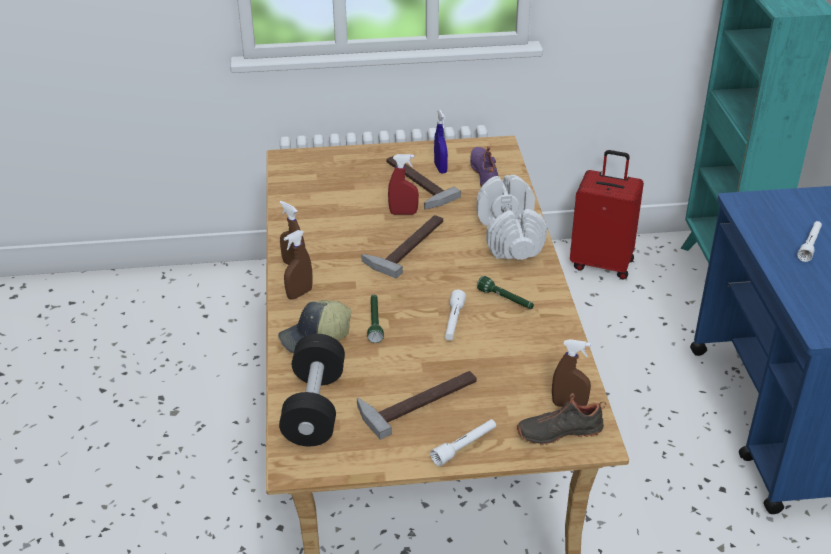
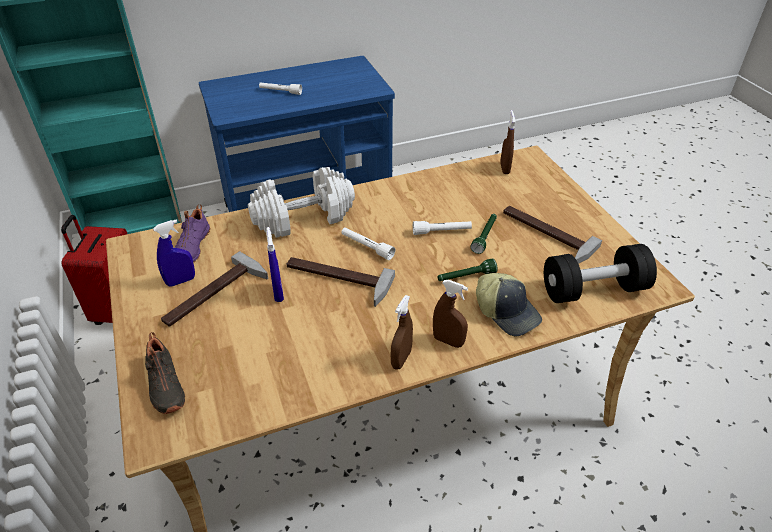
camera: 105 degrees left, 5 degrees up
red spray bottle [388,154,419,215] -> blue spray bottle [266,227,284,302]
white flashlight [430,419,496,466] -> white flashlight moved to [341,227,395,260]
purple shoe [470,146,498,187] -> purple shoe turned 60 degrees counterclockwise [174,204,210,263]
green flashlight [477,276,534,309] -> green flashlight moved to [470,214,497,254]
black shoe [517,393,606,445] -> black shoe moved to [145,332,185,414]

